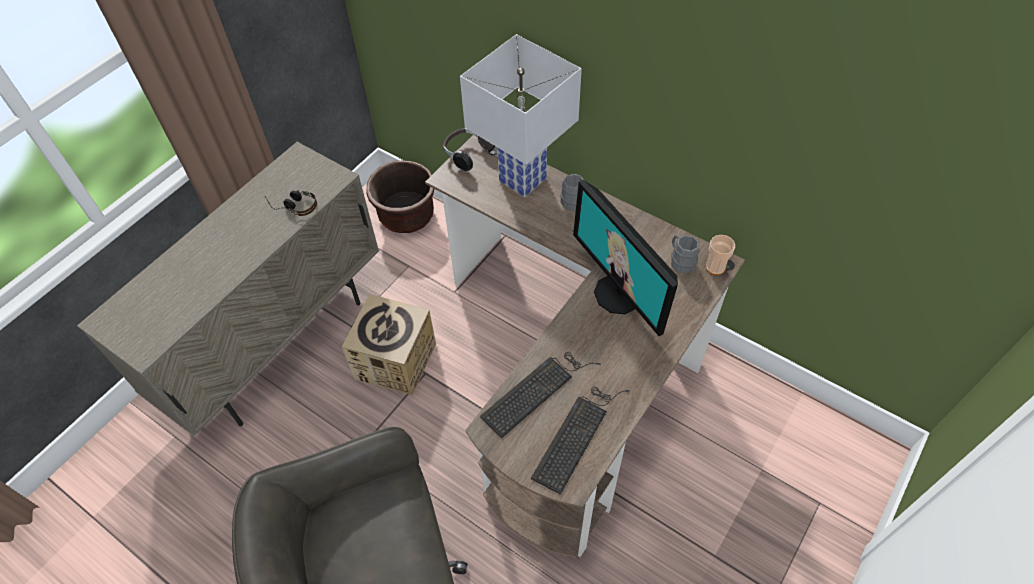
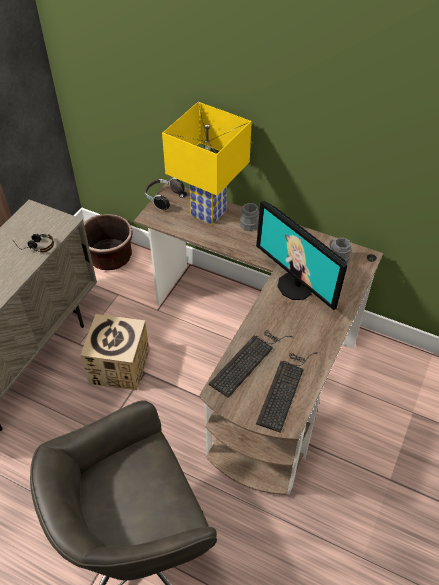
camera: 10 degrees left, 5 degrees down
white table lamp [460,34,582,197] -> yellow table lamp [162,102,252,225]
cup [706,235,735,275] -> none

